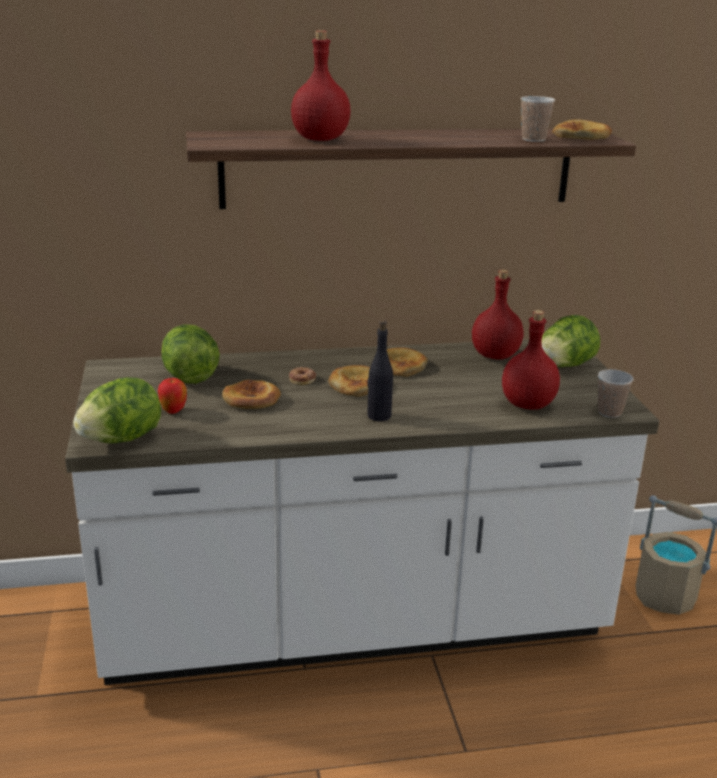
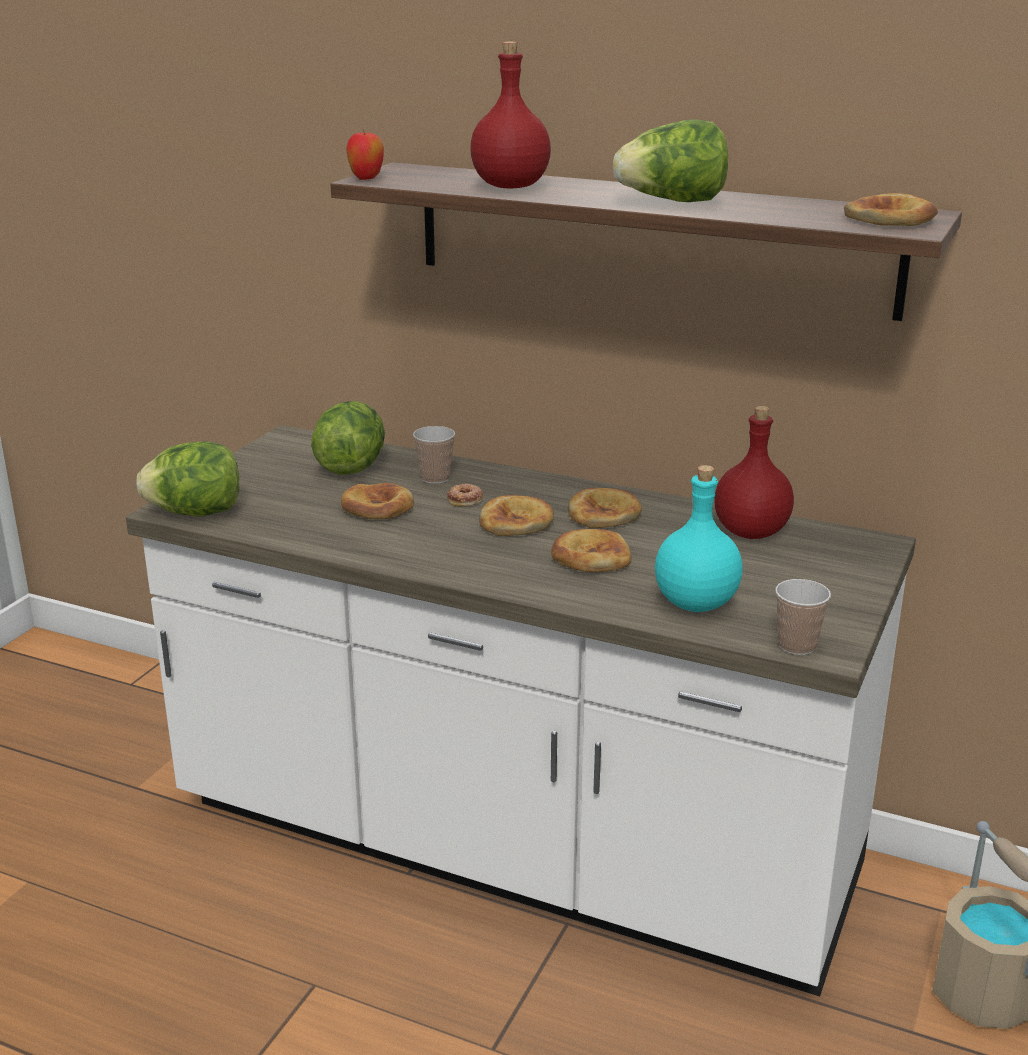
camera: 35 degrees right, 0 degrees up
apple [158,378,187,414] -> apple moved to [346,129,384,180]
black bottle [367,320,393,421] -> none
red bottle [502,310,560,410] -> turquoise bottle [655,465,743,612]
cup [520,96,555,142] -> cup moved to [413,426,455,484]
lettuce [542,315,600,367] -> lettuce moved to [613,119,728,202]
none -> bread [551,529,632,572]

